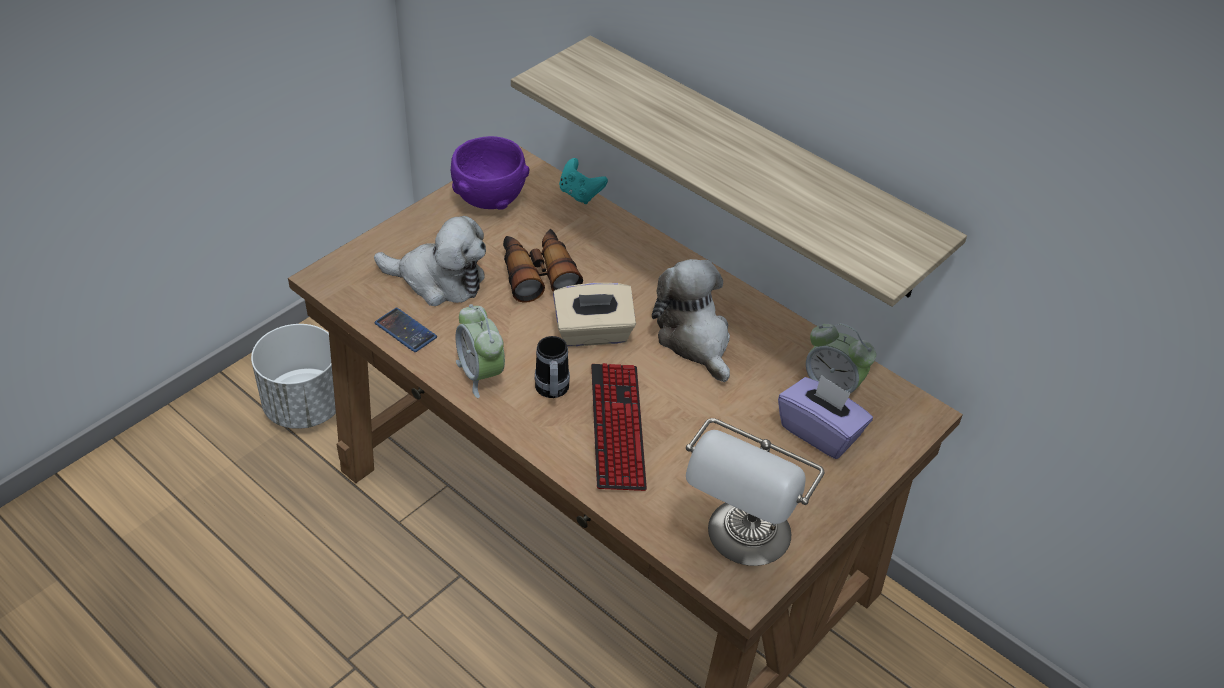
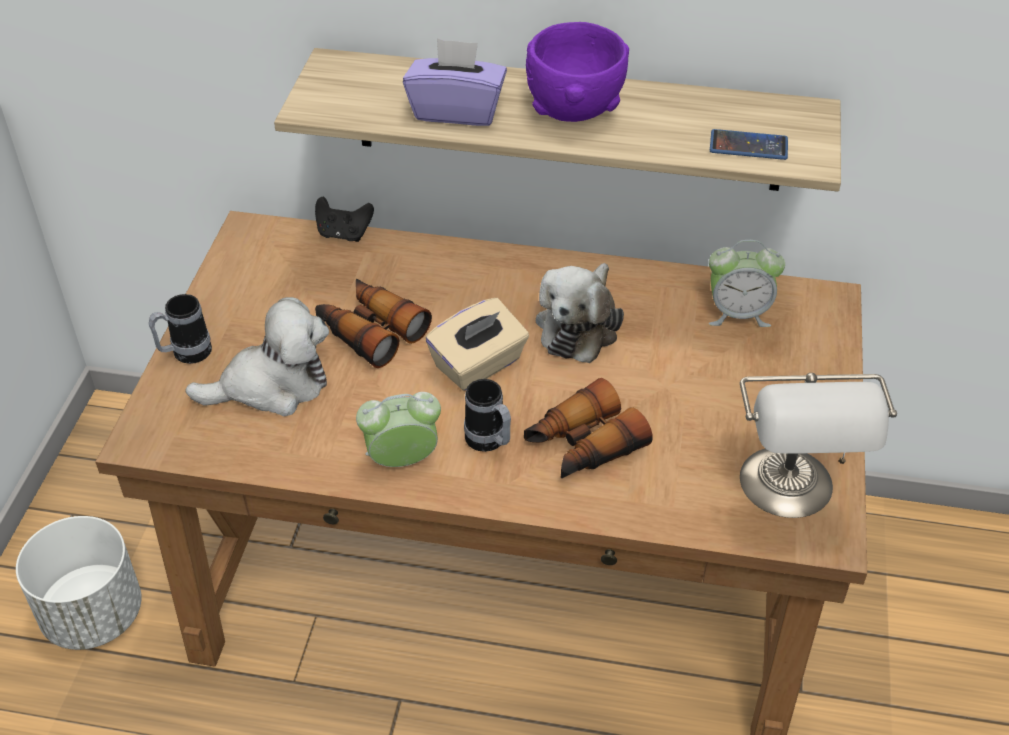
camera: 30 degrees left, 0 degrees up
phone [375,308,437,352] -> phone moved to [710,129,788,160]
purple bowl [451,136,529,210] -> purple bowl moved to [526,22,629,122]
alarm clock [456,304,505,398] -> alarm clock turned 135 degrees clockwise [356,392,441,467]
turquoise game controller [559,158,608,204] -> black game controller [315,197,374,242]
keyboard [591,363,647,491] -> binoculars [524,378,653,478]
plush toy [652,259,730,382] -> plush toy turned 105 degrees counterclockwise [536,263,624,363]
purple tissue box [778,374,873,459] -> purple tissue box moved to [403,38,507,126]
none -> mug [149,294,212,364]

